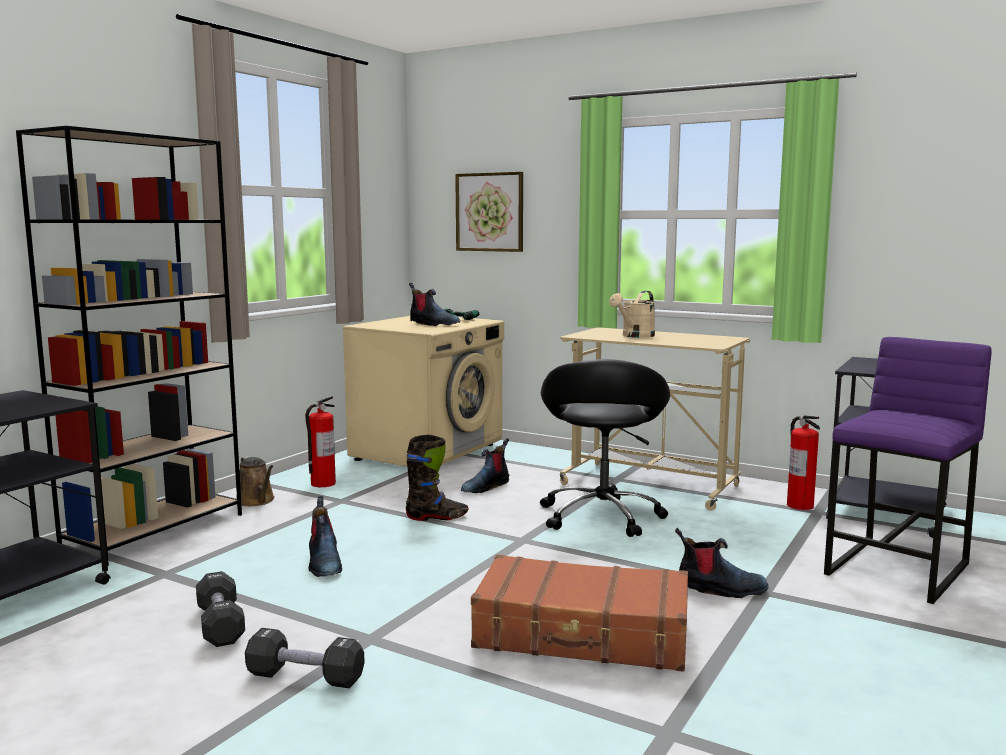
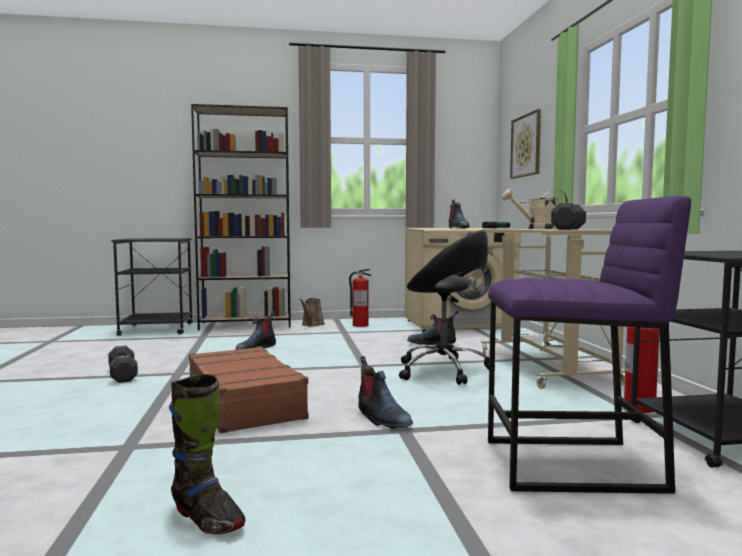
camera: 50 degrees right, 5 degrees down
black dumbbell [196,571,245,647] -> black dumbbell moved to [551,203,586,230]
black boot [406,434,468,521] -> black boot moved to [169,374,245,534]
black office chair [540,359,670,537] -> black office chair turned 120 degrees counterclockwise [399,230,489,385]

